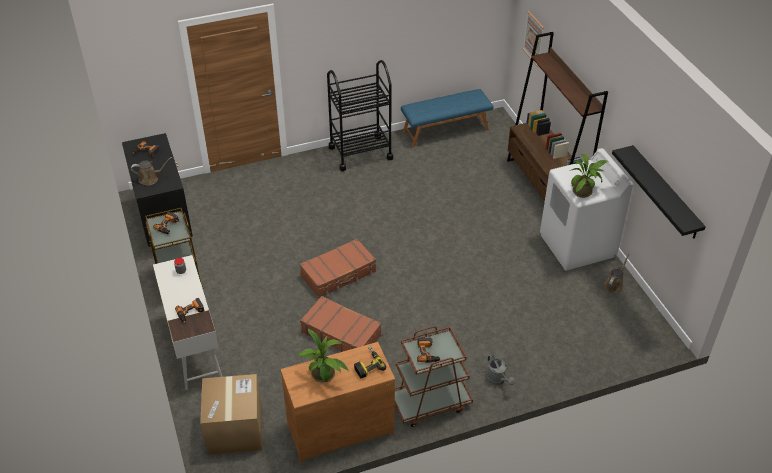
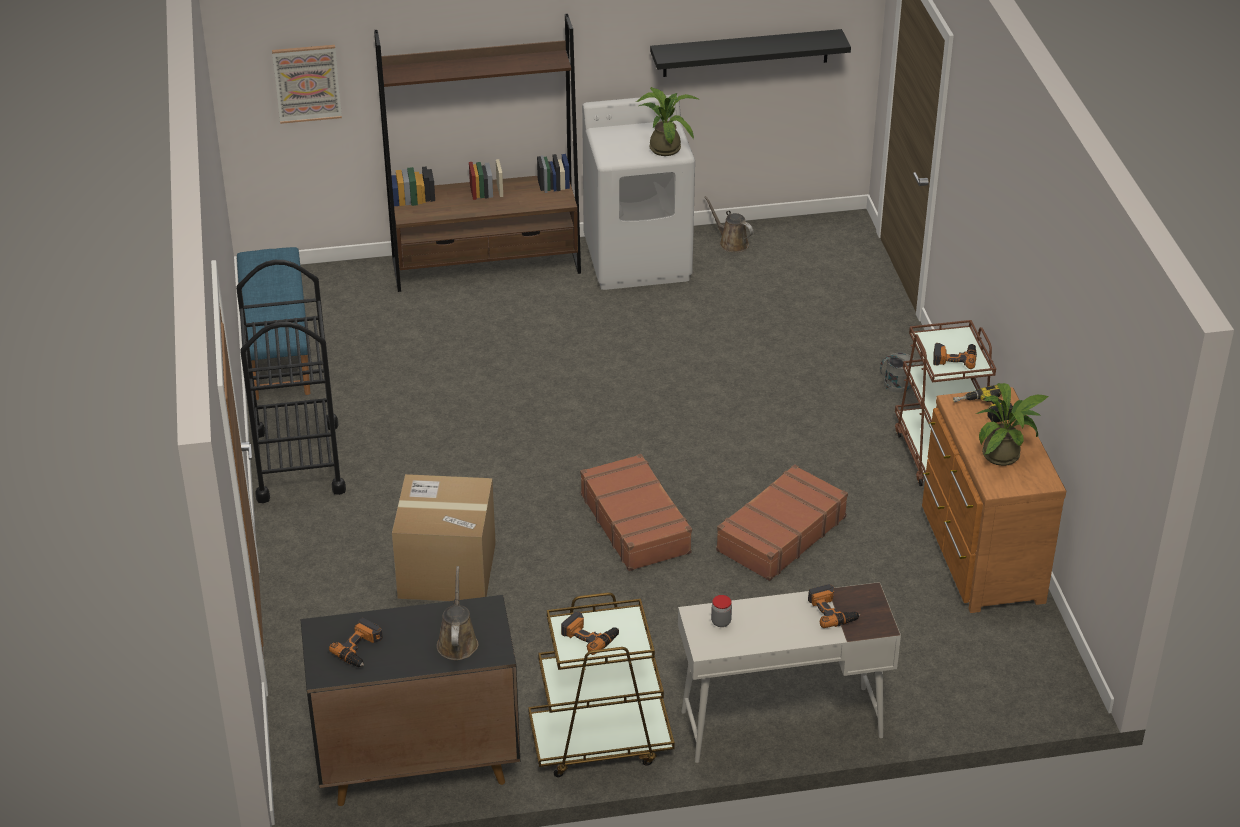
camera: 80 degrees left, 5 degrees down
cardboard box [200,374,262,455] -> cardboard box moved to [392,474,496,601]

